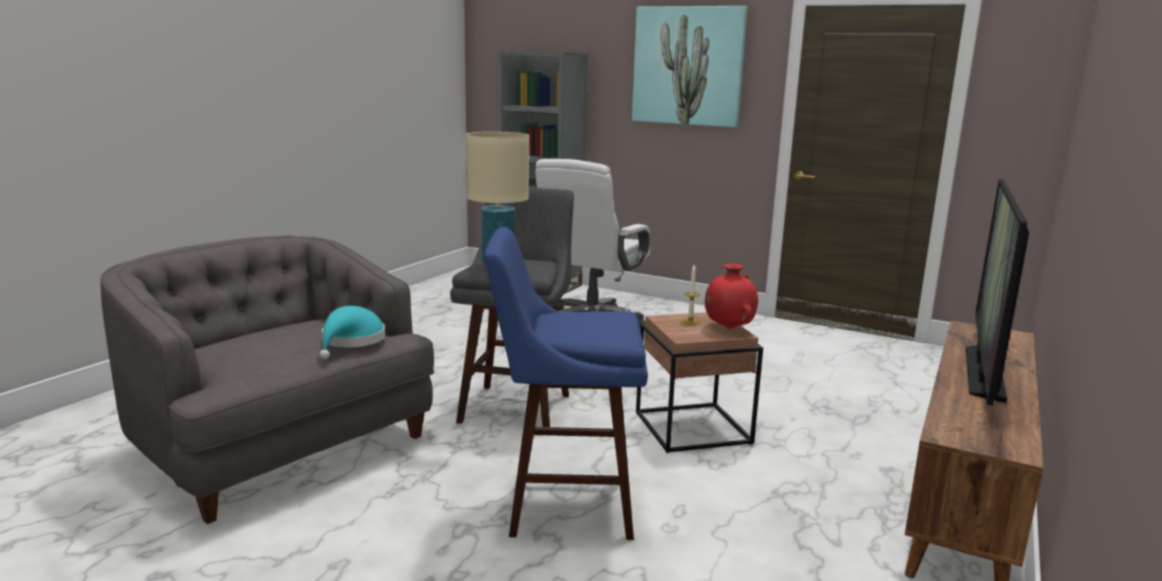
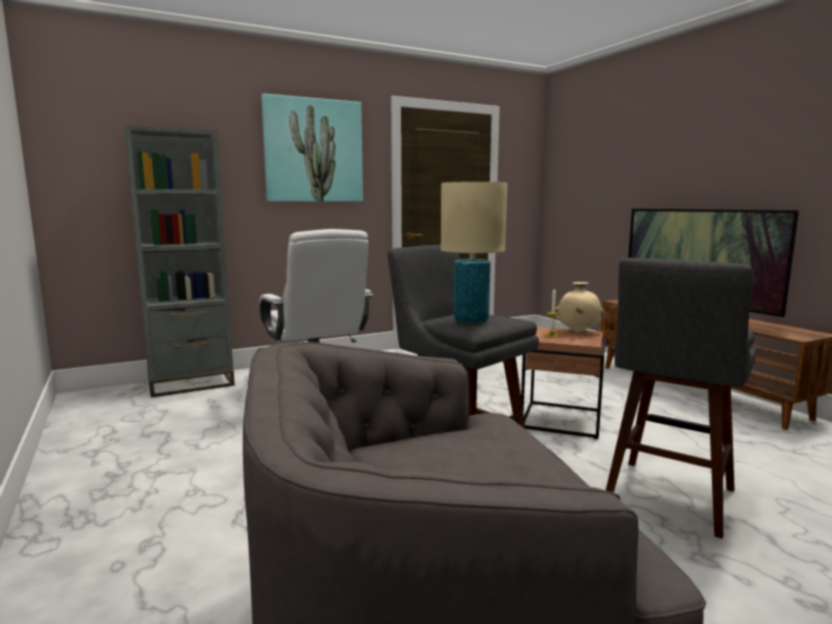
camera: 55 degrees left, 5 degrees down
turquoise hat [319,306,385,359] -> none
blue stool [485,227,648,540] -> grey stool [606,258,756,539]
red vase [705,264,758,329] -> beige vase [555,282,605,332]

